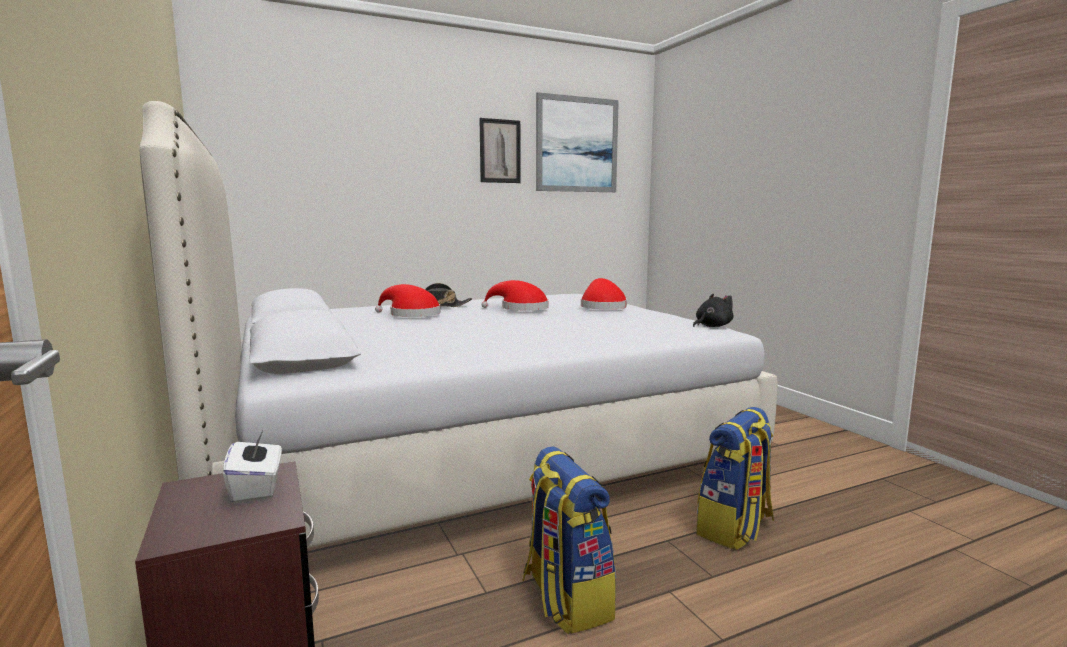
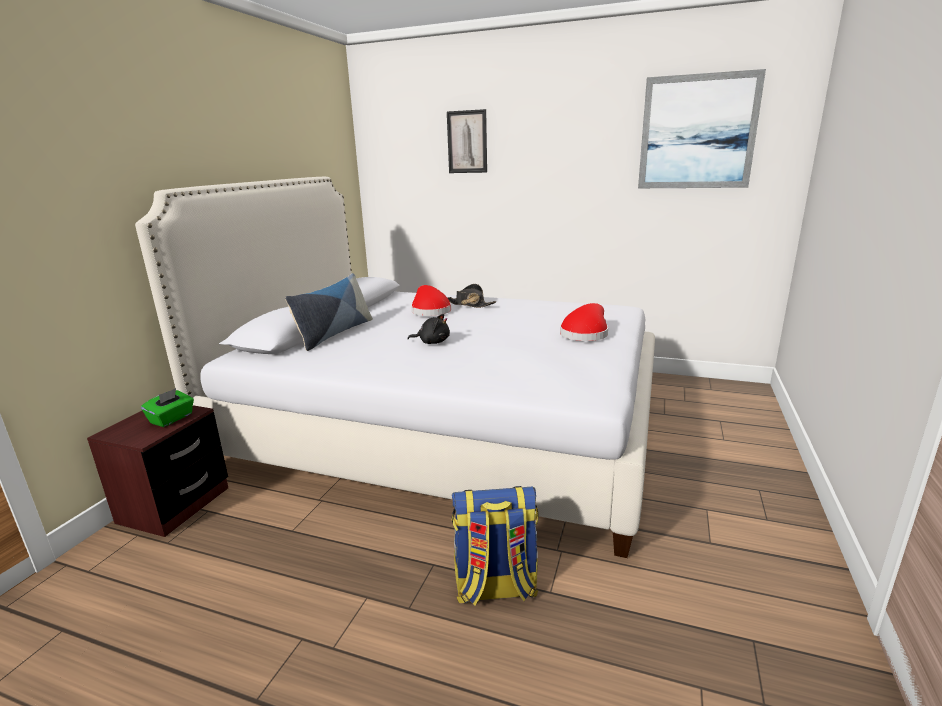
camera: 45 degrees right, 10 degrees up
white tissue box [223,431,282,503] -> green tissue box [141,388,194,427]
picture [480,118,521,183] -> picture moved to [447,109,487,173]
red hat [481,280,549,311] -> none
backpack [522,446,616,634] -> none
black plush toy [693,294,733,327] -> black plush toy moved to [408,314,450,344]
none -> pillow [285,273,373,351]

